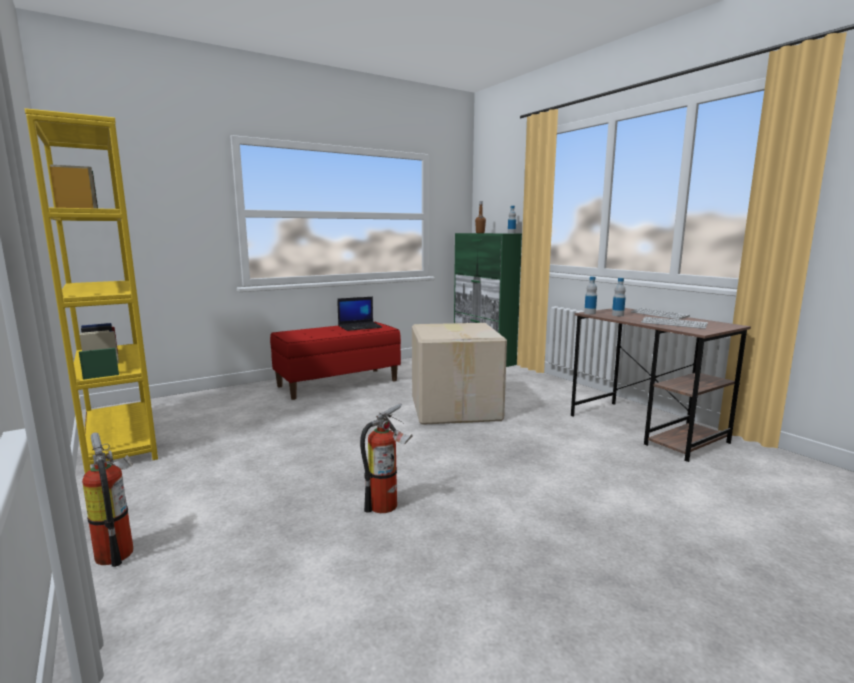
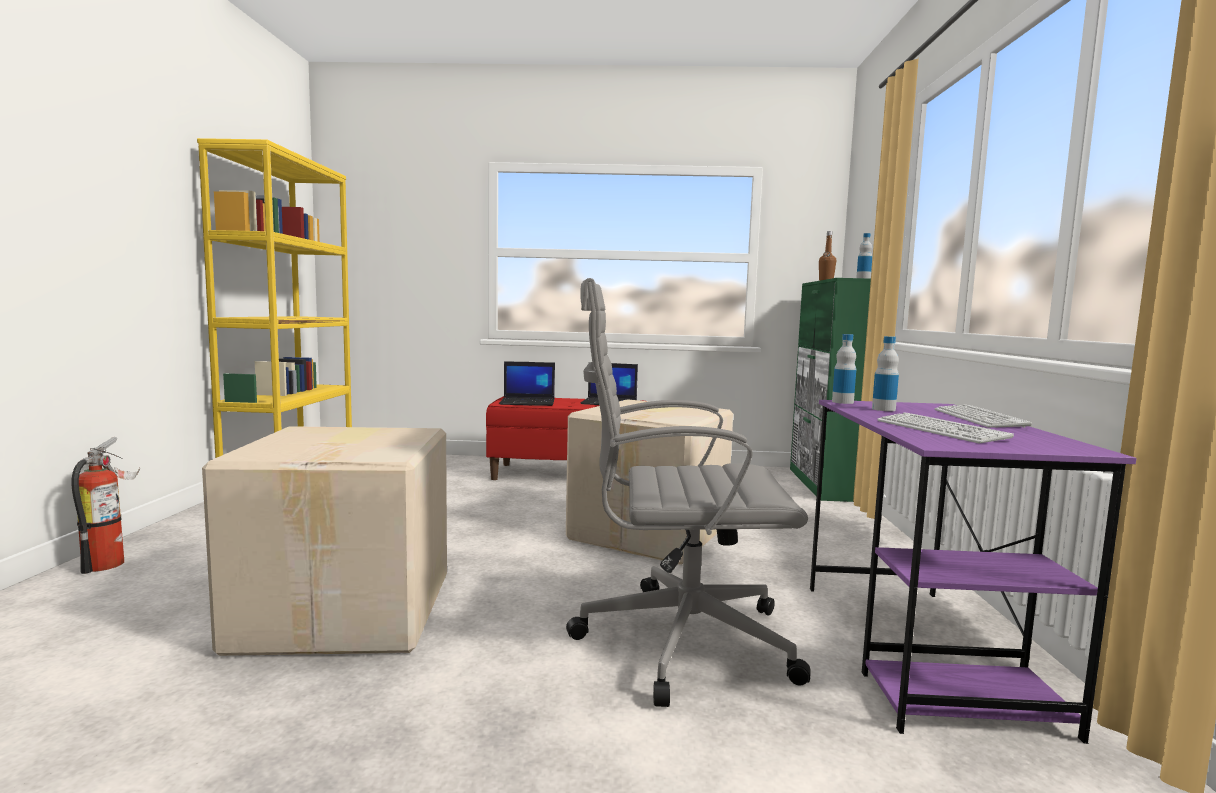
camera: 35 degrees right, 5 degrees down
fire extinguisher [360,403,413,513] -> cardboard box [202,426,447,656]
brown desk [571,308,751,462] -> purple desk [810,400,1136,744]
none -> laptop [499,361,555,406]
none -> grey office chair [566,278,811,707]

